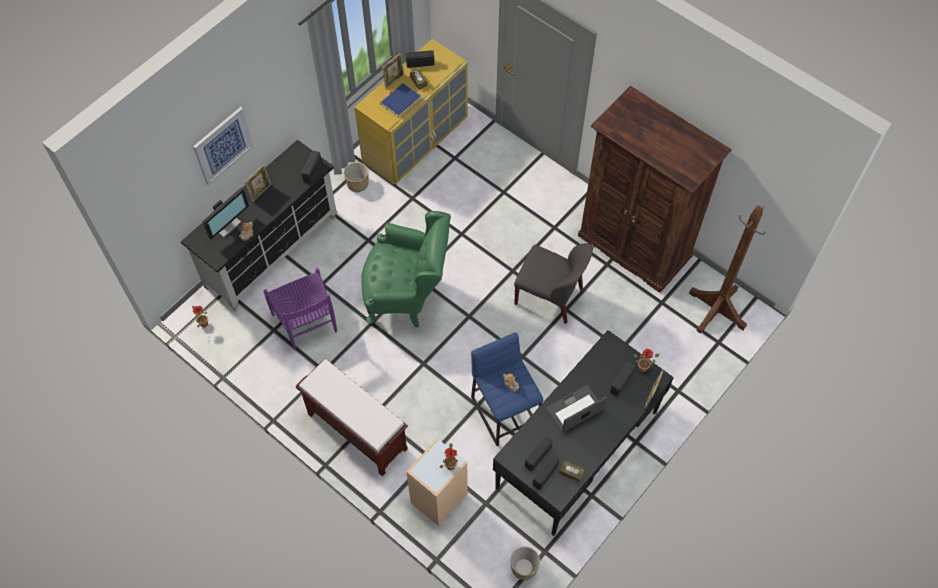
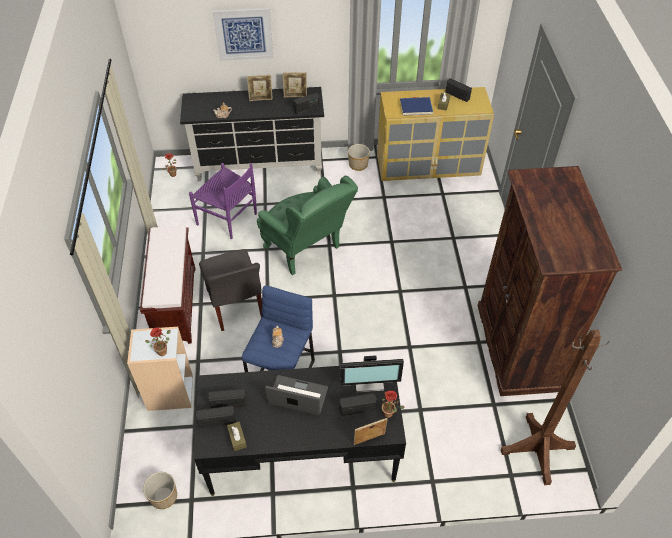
camera: 45 degrees right, 10 degrees down
monitor [202,187,249,240] -> monitor moved to [340,355,404,393]
purple chair [264,268,337,350] -> purple chair turned 75 degrees counterclockwise [189,163,257,239]
picture frame [382,53,404,89] -> picture frame moved to [283,72,307,97]
grey chair [514,243,593,324] -> grey chair moved to [199,249,262,331]

